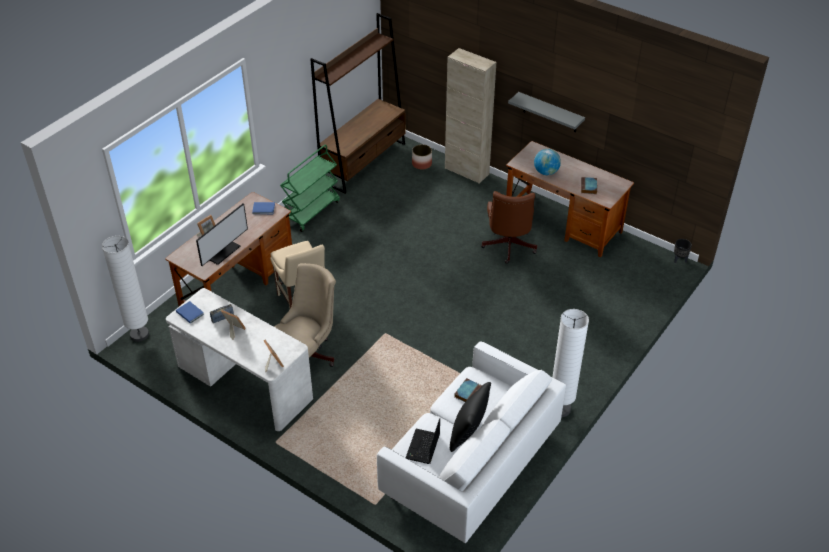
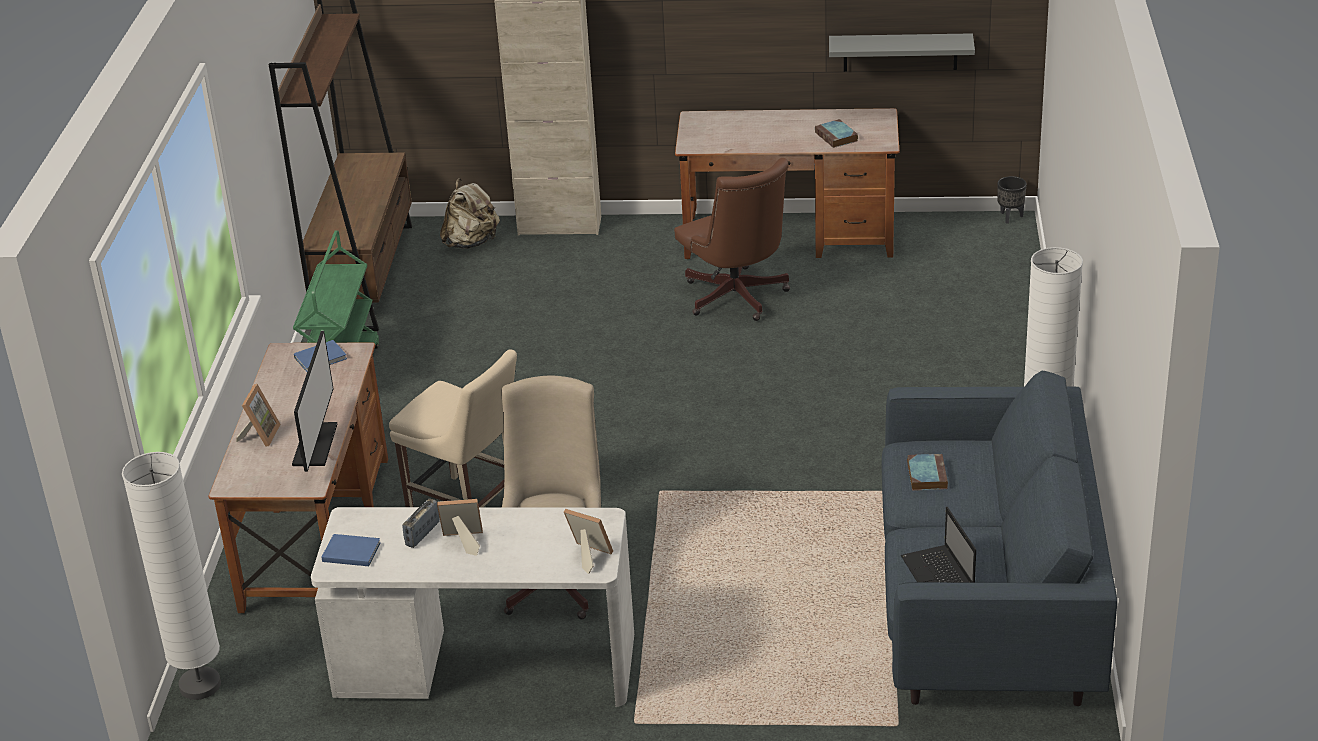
camera: 30 degrees left, 10 degrees down
white sofa [377,341,566,543] -> blue sofa [882,370,1117,706]
planter [412,144,432,170] -> beige backpack [440,178,500,249]
black pillow [450,382,491,452] -> none
grey shelf [508,92,585,132] -> grey shelf moved to [829,33,975,72]
globe [534,149,561,175] -> none

